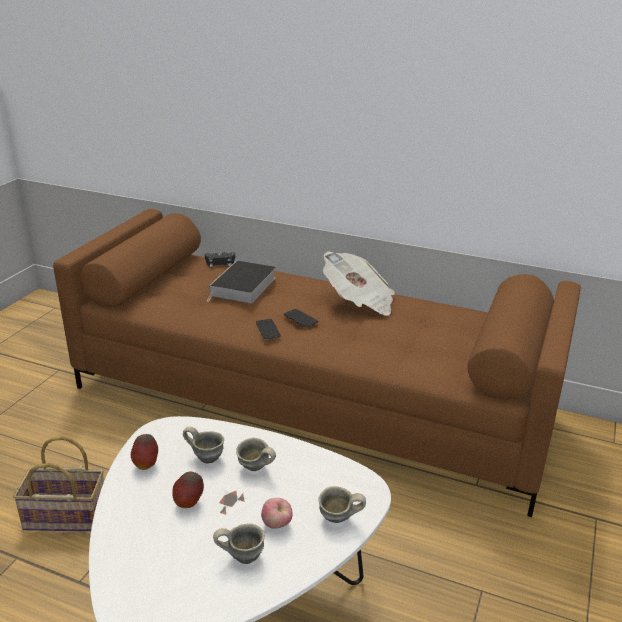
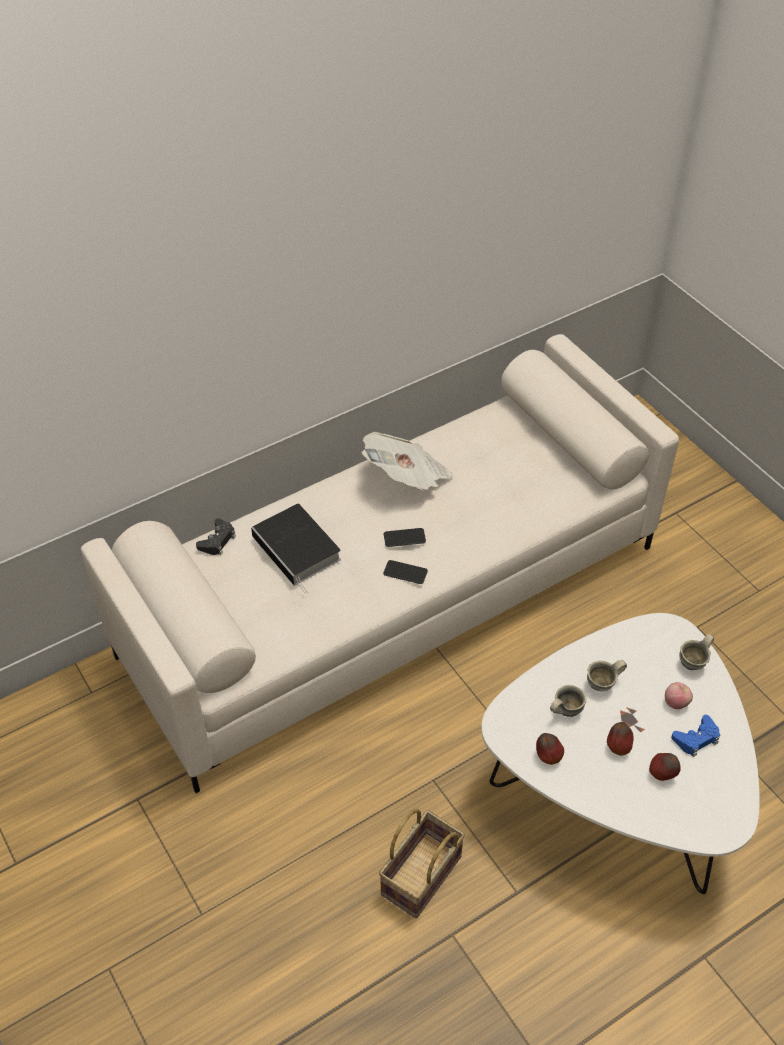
camera: 55 degrees left, 20 degrees up
brown sofa [53,209,581,517] -> white sofa [81,334,679,793]
grey mug [213,524,265,564] -> blue game controller [671,715,720,757]
none -> apple [649,753,681,781]

